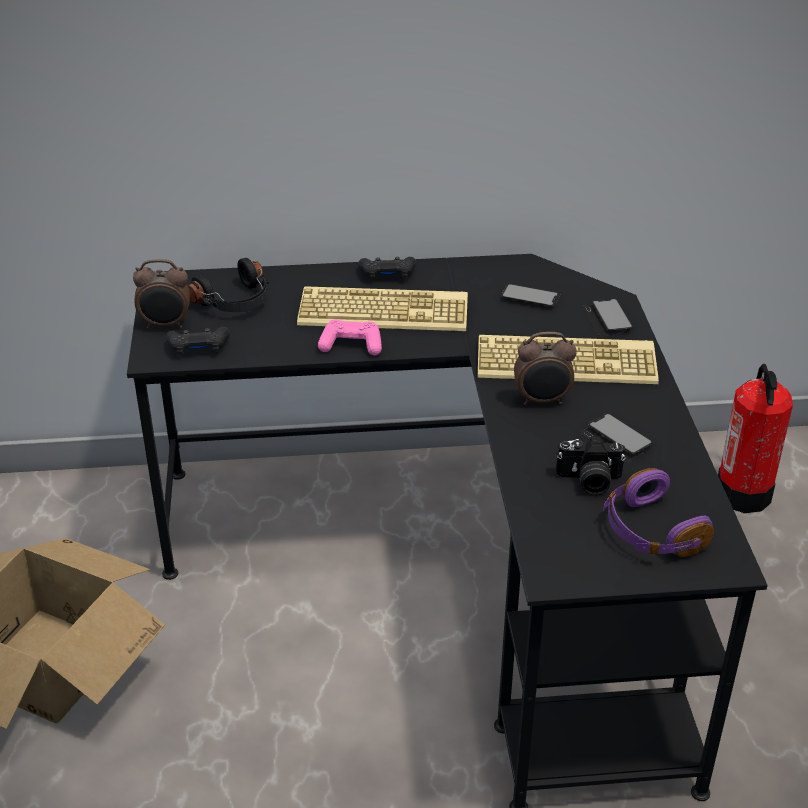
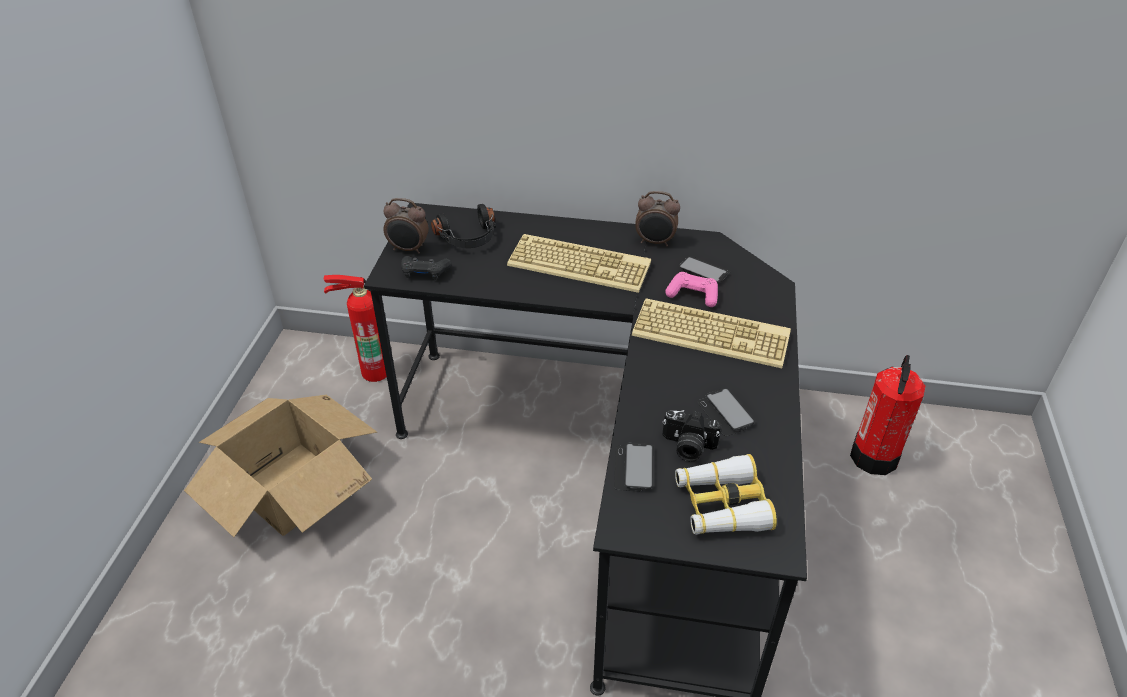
camera: 15 degrees right, 5 degrees up
pink game controller [318,319,382,355] -> pink game controller moved to [665,272,718,307]
black game controller [358,257,416,281] -> none
alarm clock [514,332,577,405] -> alarm clock moved to [636,191,680,246]
phone [583,298,633,336] -> phone moved to [614,443,653,492]
purple headphones [603,468,714,557] -> binoculars [675,454,777,535]
none -> fire extinguisher [324,275,387,382]

